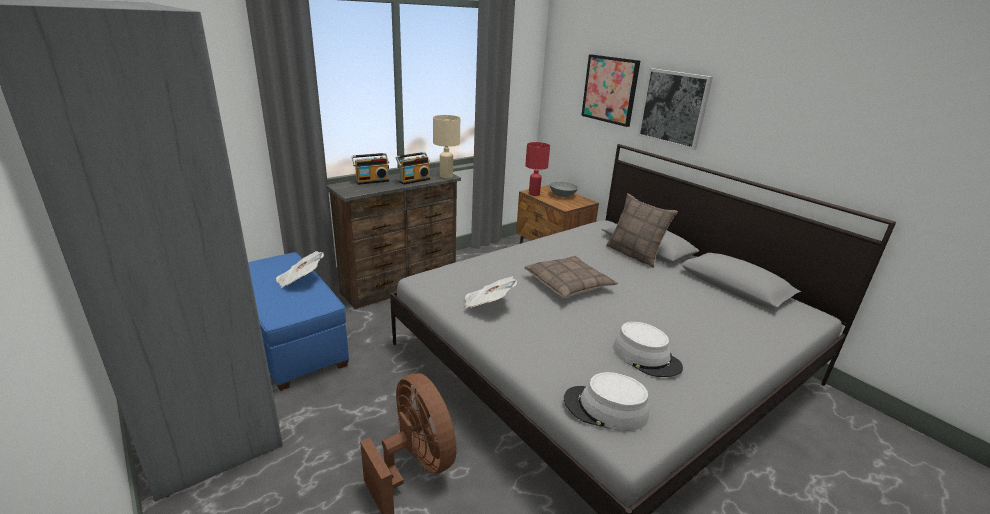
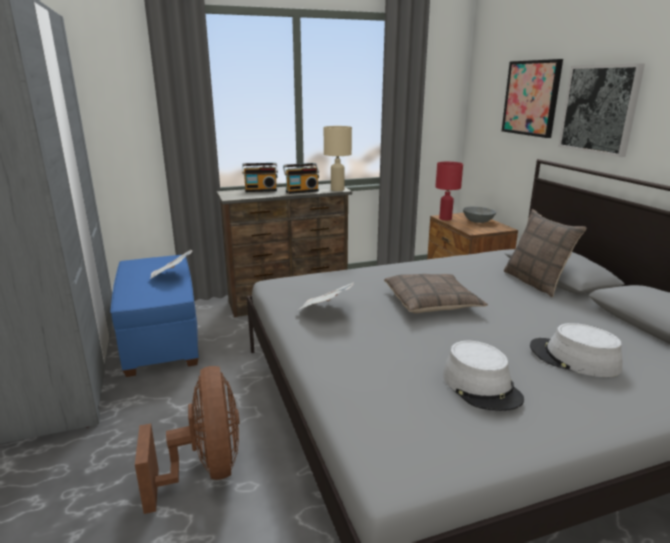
camera: 20 degrees right, 5 degrees down
grey hat [564,372,649,431] -> grey hat moved to [530,323,622,377]

